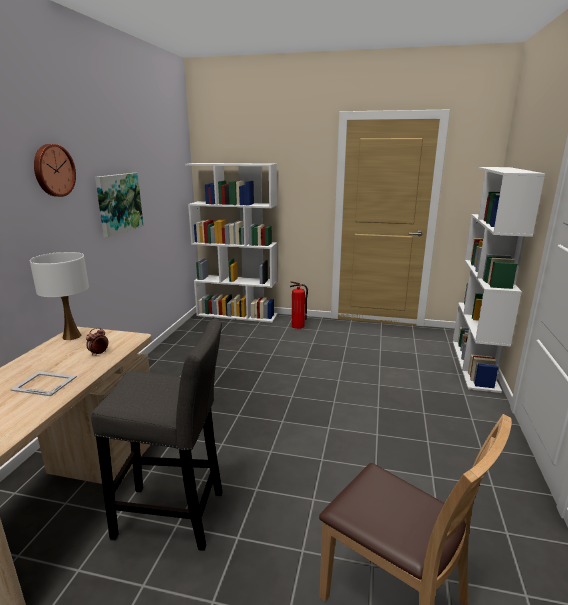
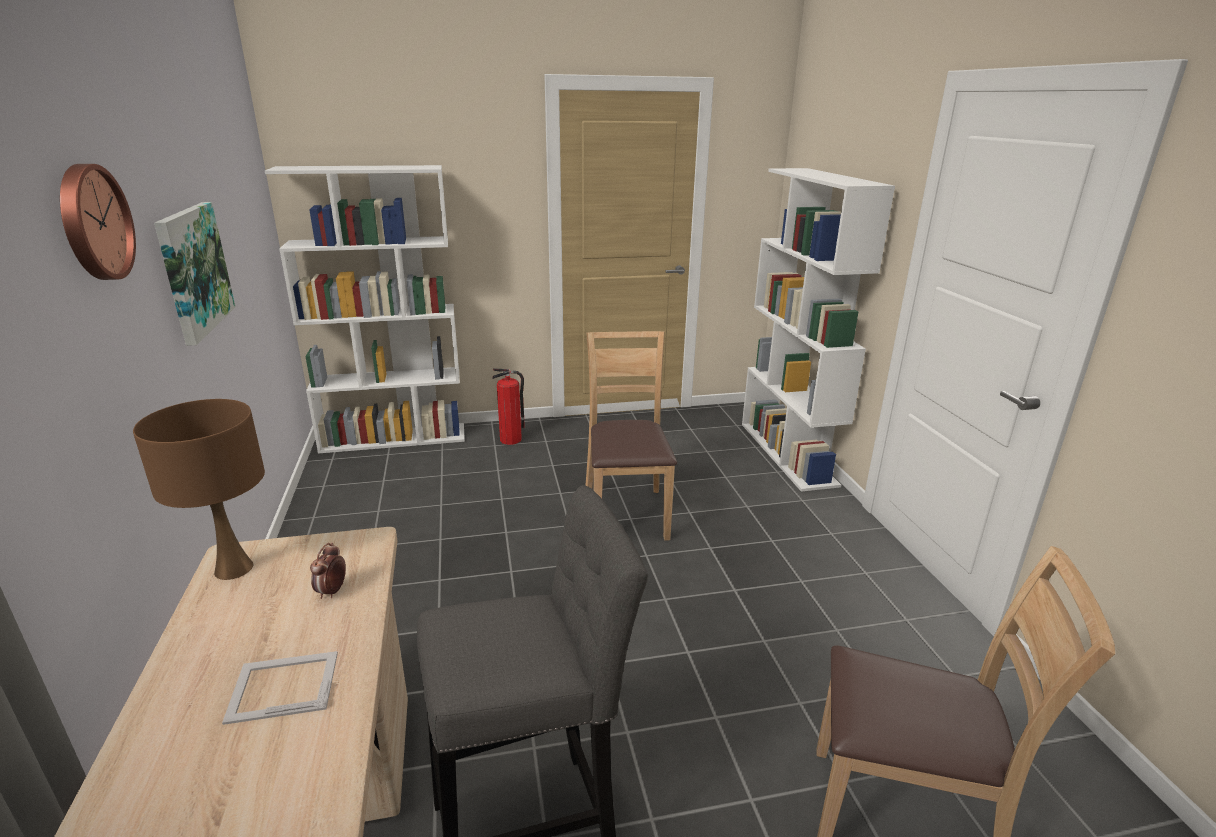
camera: 25 degrees left, 5 degrees up
white table lamp [30,252,89,340] -> brown table lamp [133,399,265,580]
none -> brown chair [585,331,677,541]

